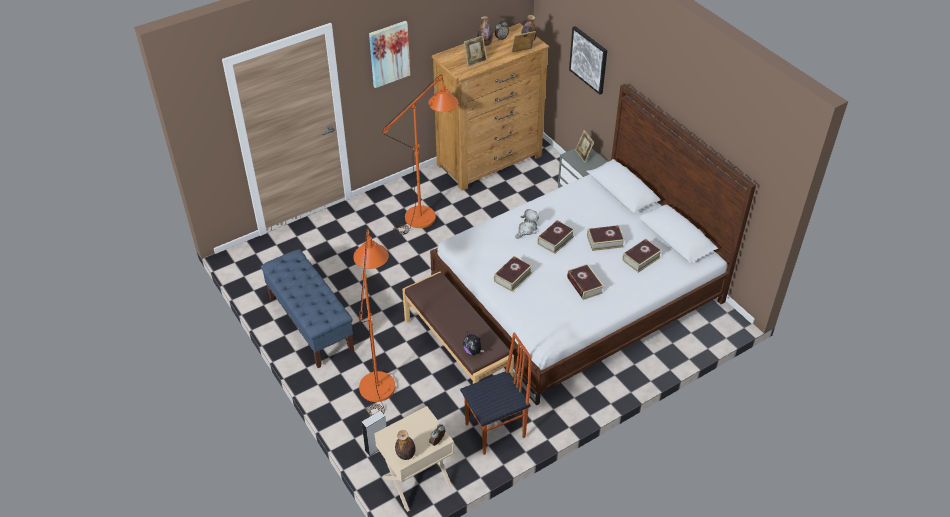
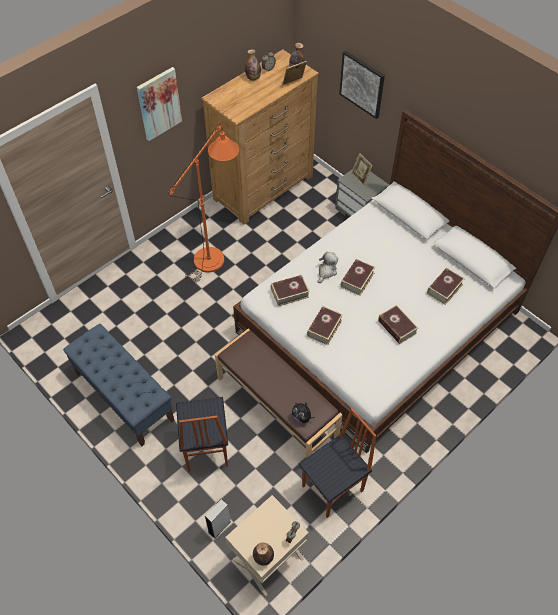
camera: 10 degrees left, 10 degrees up
orange floor lamp [353,228,395,417] -> chair [176,397,228,472]
picture frame [464,35,487,67] -> none
book [587,225,625,251] -> book moved to [271,275,310,306]

